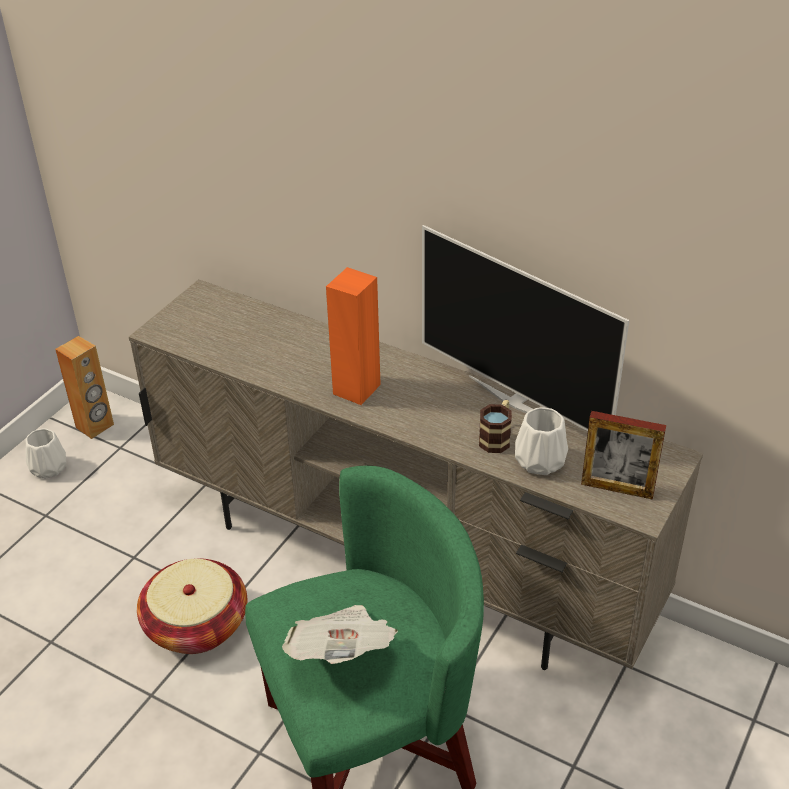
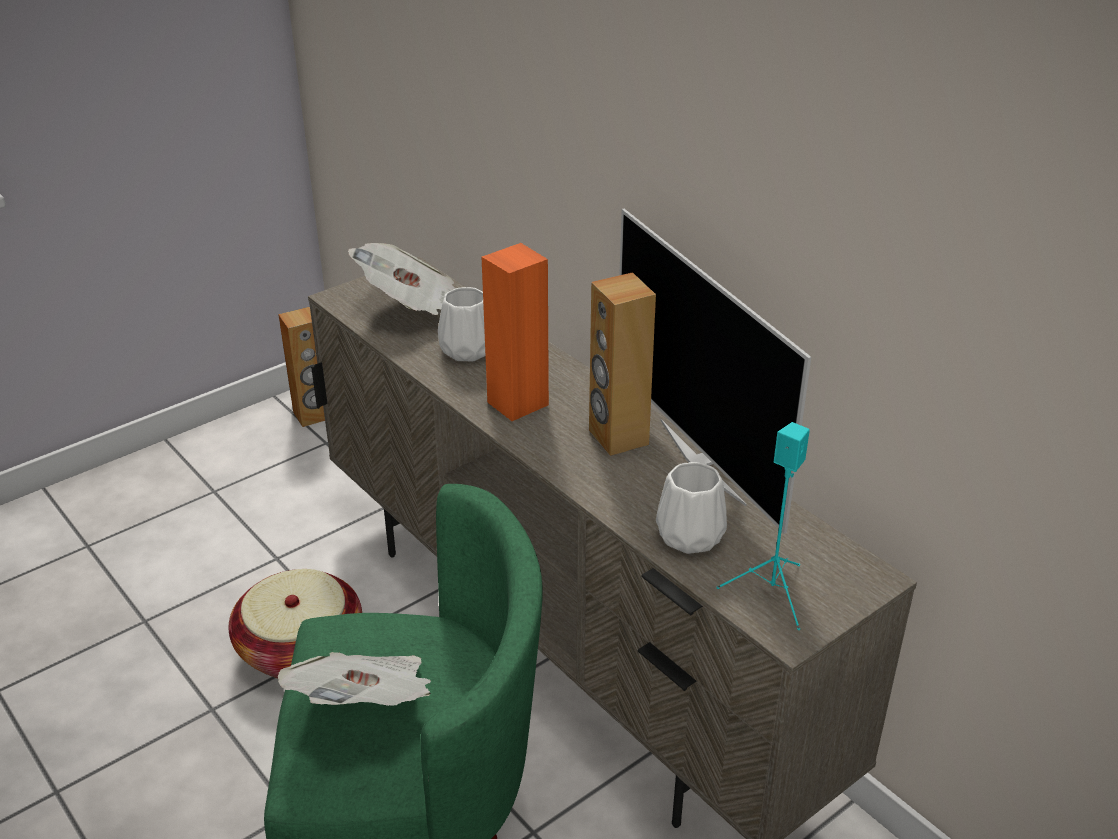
camera: 20 degrees right, 5 degrees down
white vase [25,428,67,479] -> white vase moved to [438,287,485,361]
mug [479,400,512,453] -> none
picture frame [581,411,666,500] -> turquoise speaker [716,422,810,630]
none -> newspaper [348,243,456,315]
none -> brown speaker [589,272,656,456]

